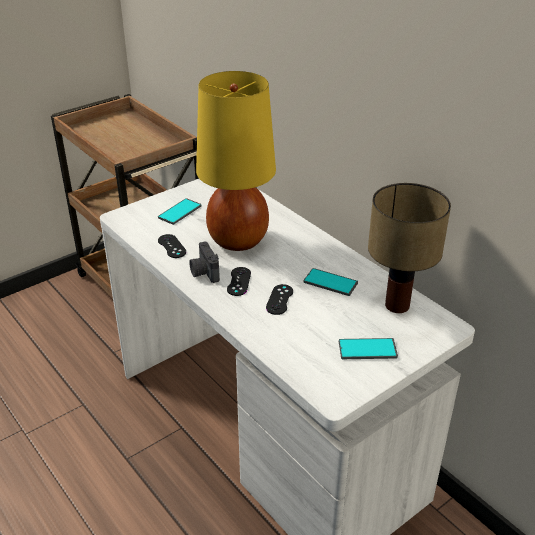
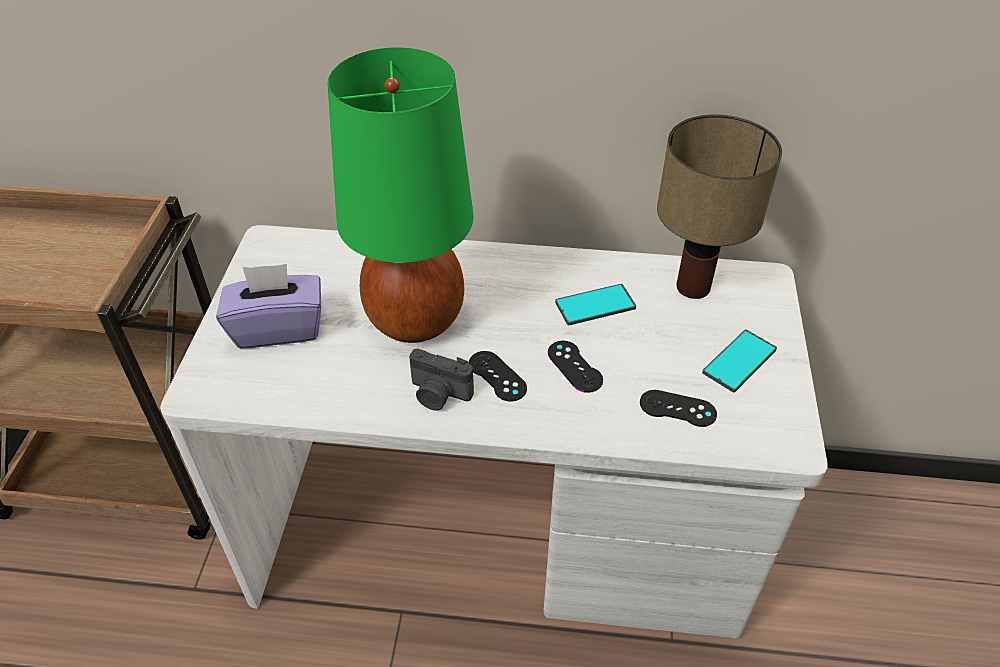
camera: 45 degrees left, 10 degrees up
phone [158,198,201,225] -> purple tissue box [216,264,321,348]
black game controller [158,234,186,258] -> black game controller moved to [640,390,717,427]
yellow table lamp [196,71,276,251] -> green table lamp [327,47,474,343]

